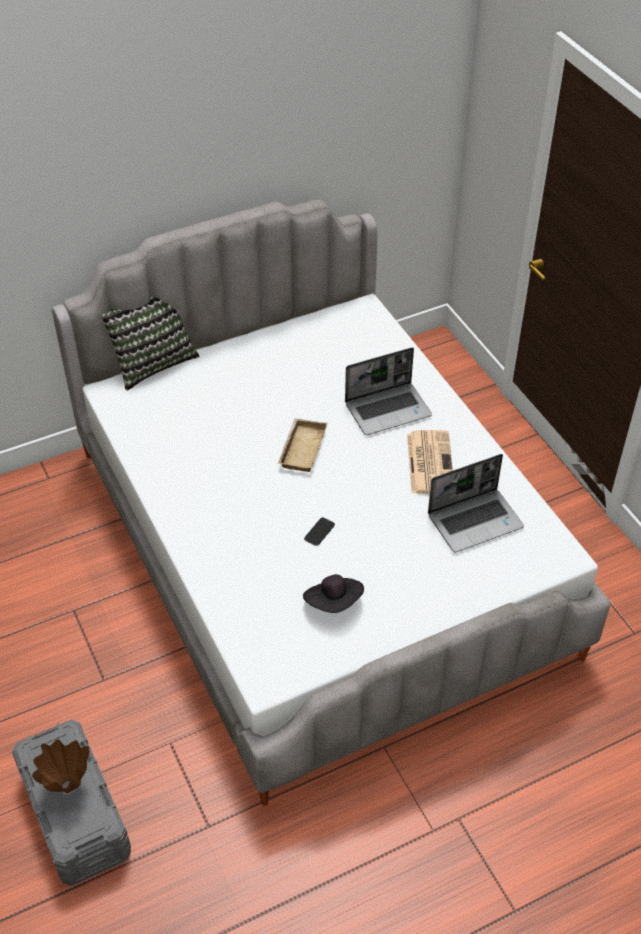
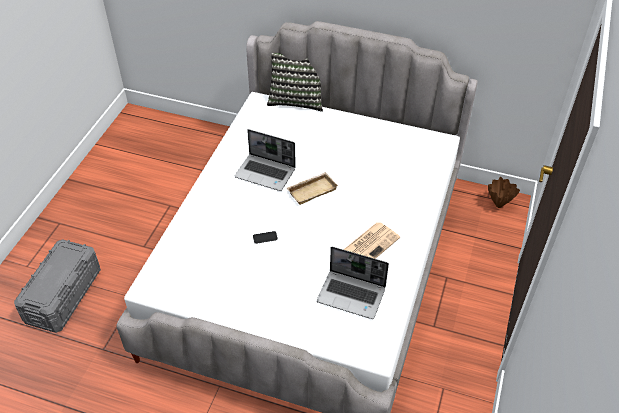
camera: 45 degrees right, 0 degrees up
brown vase [32,739,89,793] -> brown vase moved to [488,177,520,208]
black hat [303,574,364,613] -> none
laptop [345,347,432,435] -> laptop moved to [235,129,296,191]

